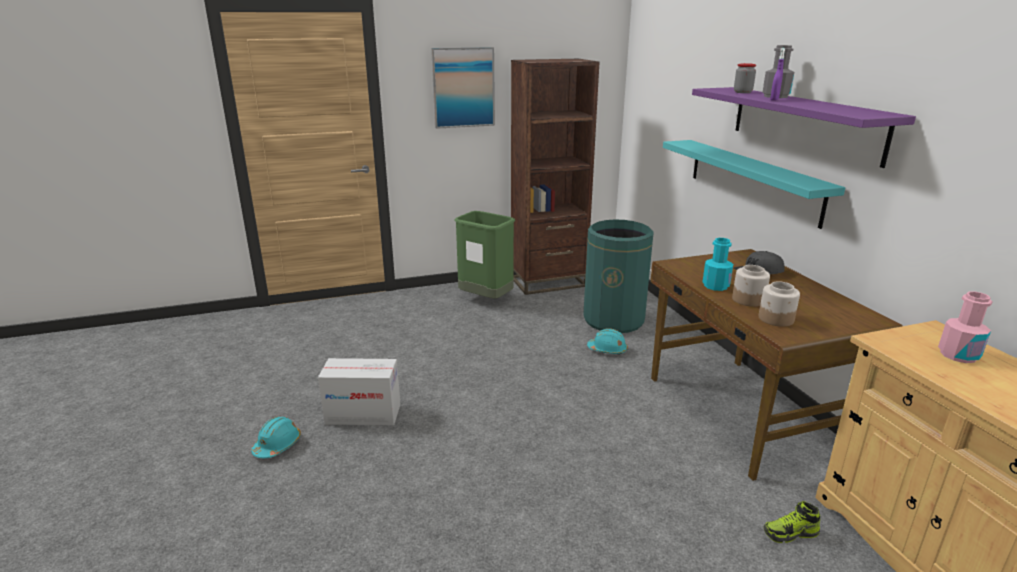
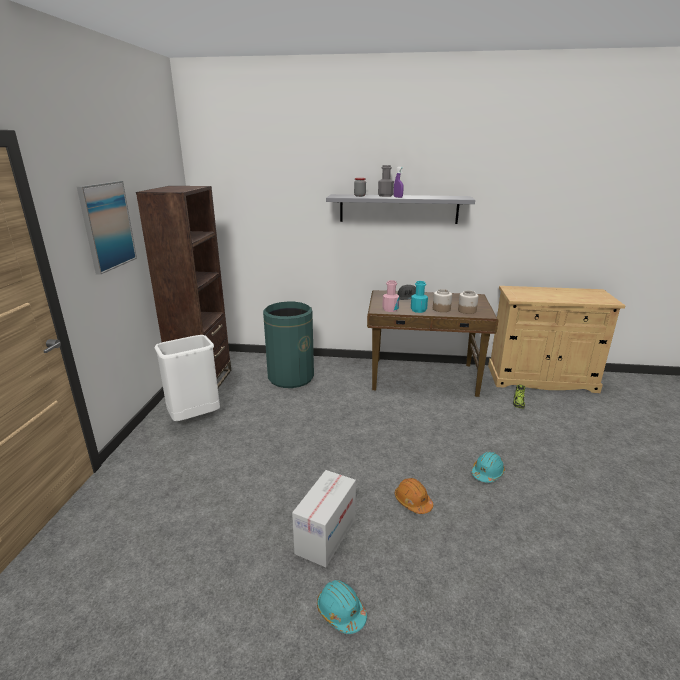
camera: 65 degrees left, 0 degrees up
green trash can [454,211,515,299] -> white trash can [154,335,220,421]
turquoise hard hat [587,328,628,354] -> turquoise hard hat moved to [471,451,505,483]
turquoise shelf [663,140,845,229] -> none
purple shelf [692,87,916,168] -> grey shelf [326,194,475,224]
pink bottle [938,291,993,363] -> pink bottle moved to [382,280,399,312]
none -> orange hard hat [395,478,433,514]

